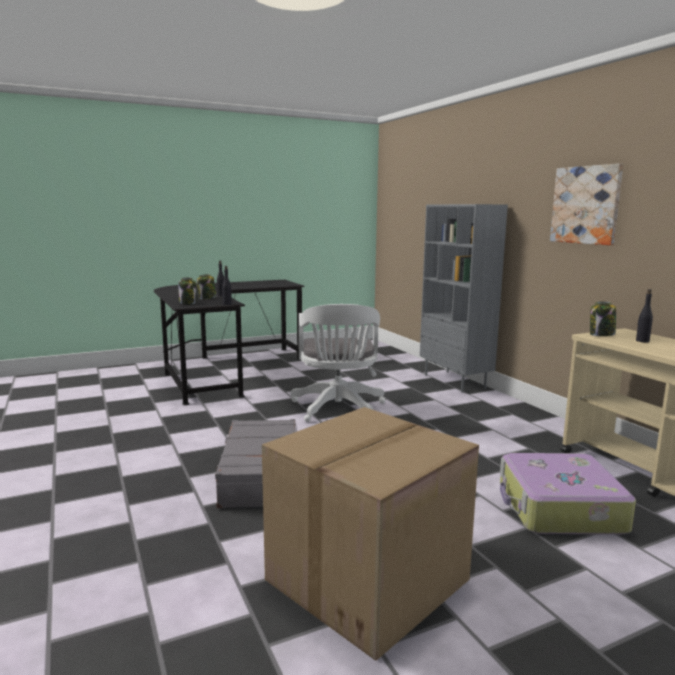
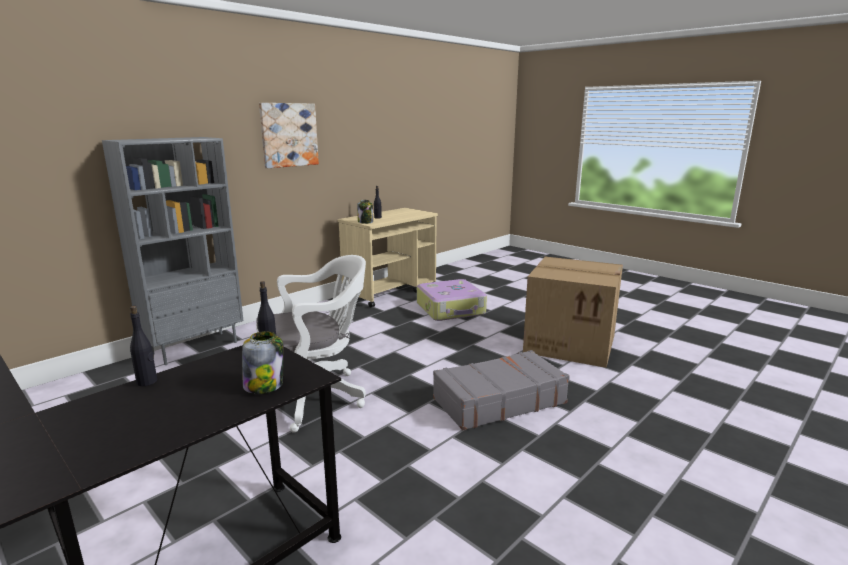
camera: 110 degrees left, 5 degrees up
jar [197,274,216,299] -> none

